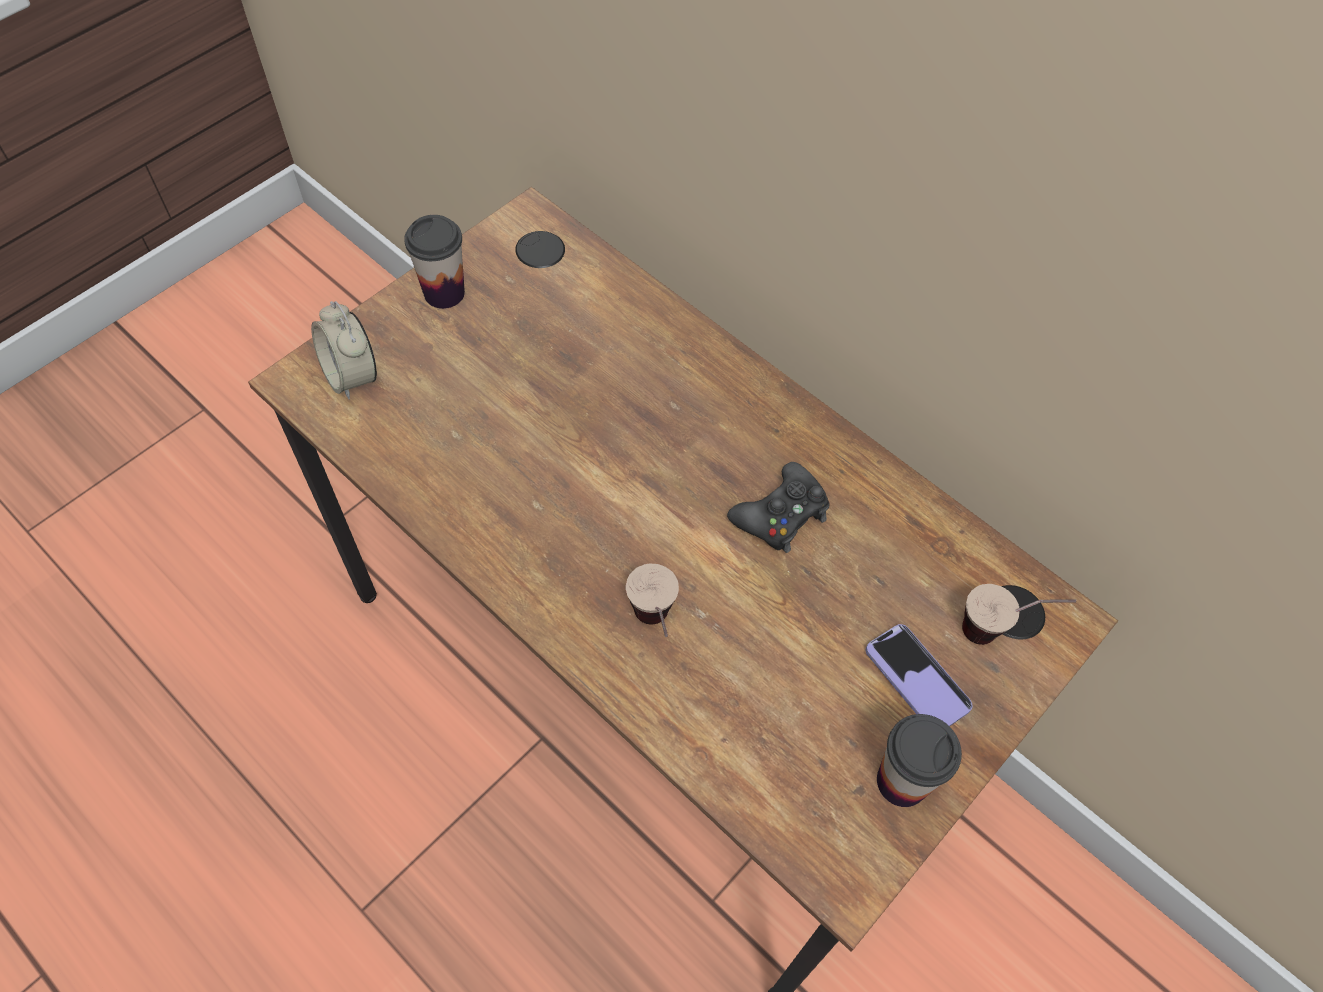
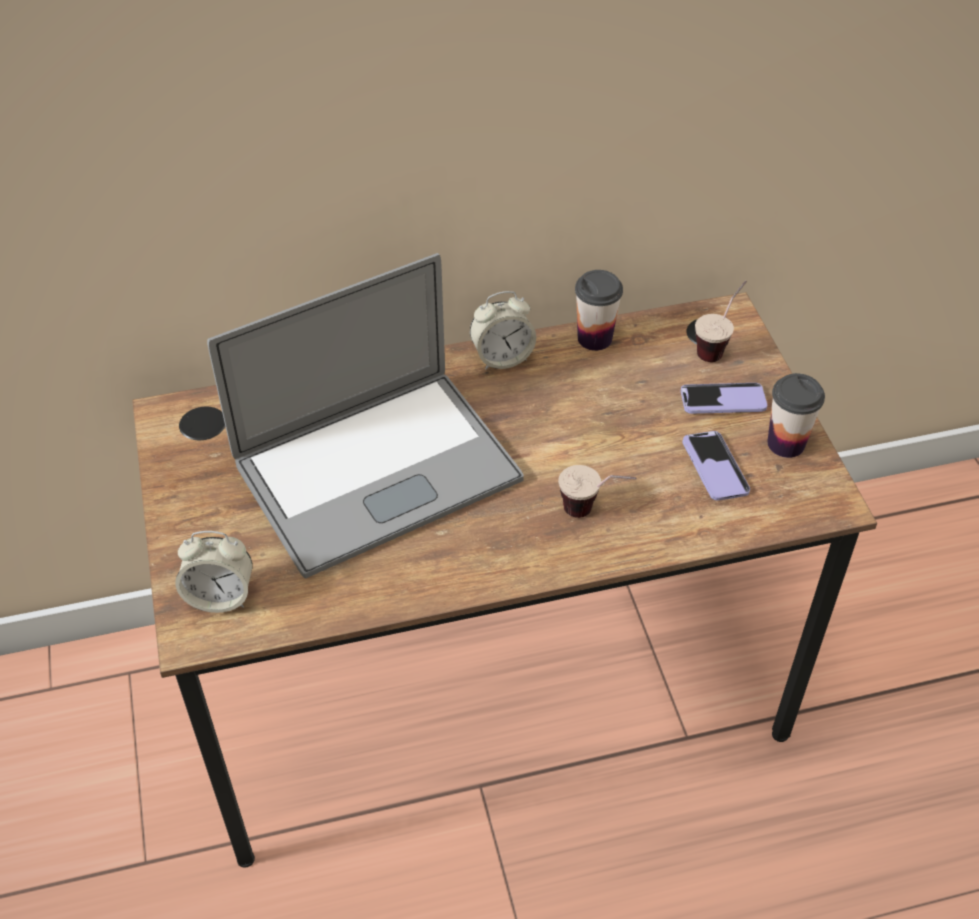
camera: 55 degrees left, 10 degrees down
cup [404,215,465,309] -> cup moved to [575,270,623,351]
black game controller [727,462,830,553] -> none
none -> laptop [207,253,524,578]
none -> alarm clock [470,291,536,370]
none -> phone [682,431,750,501]

